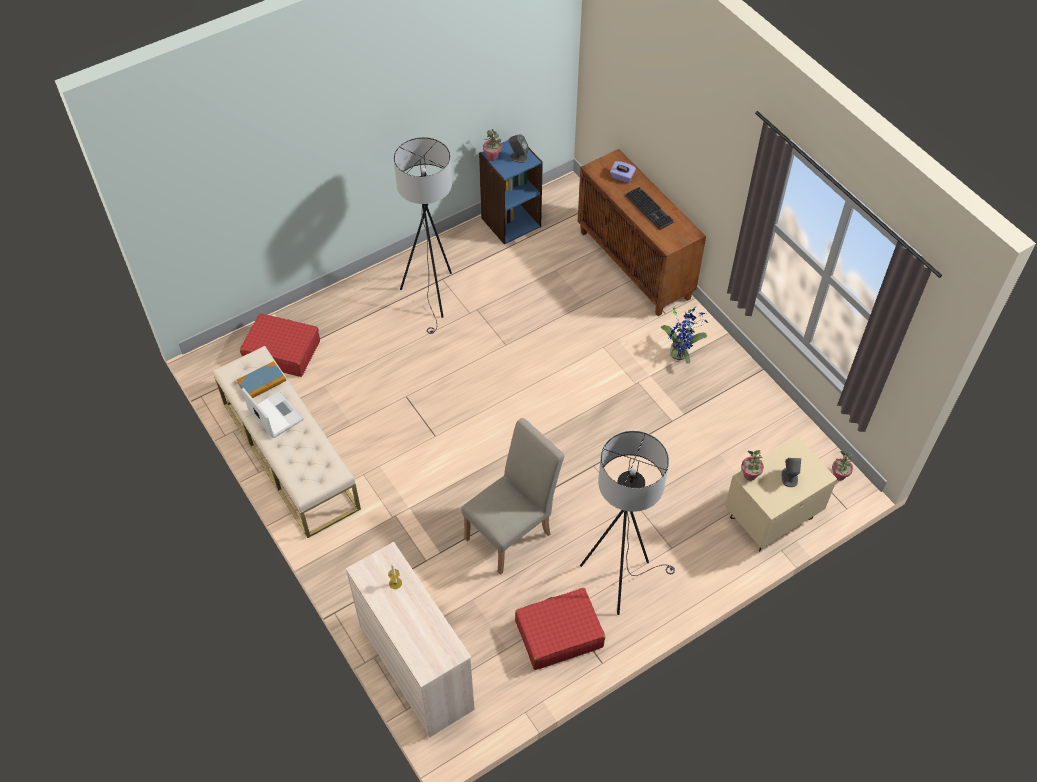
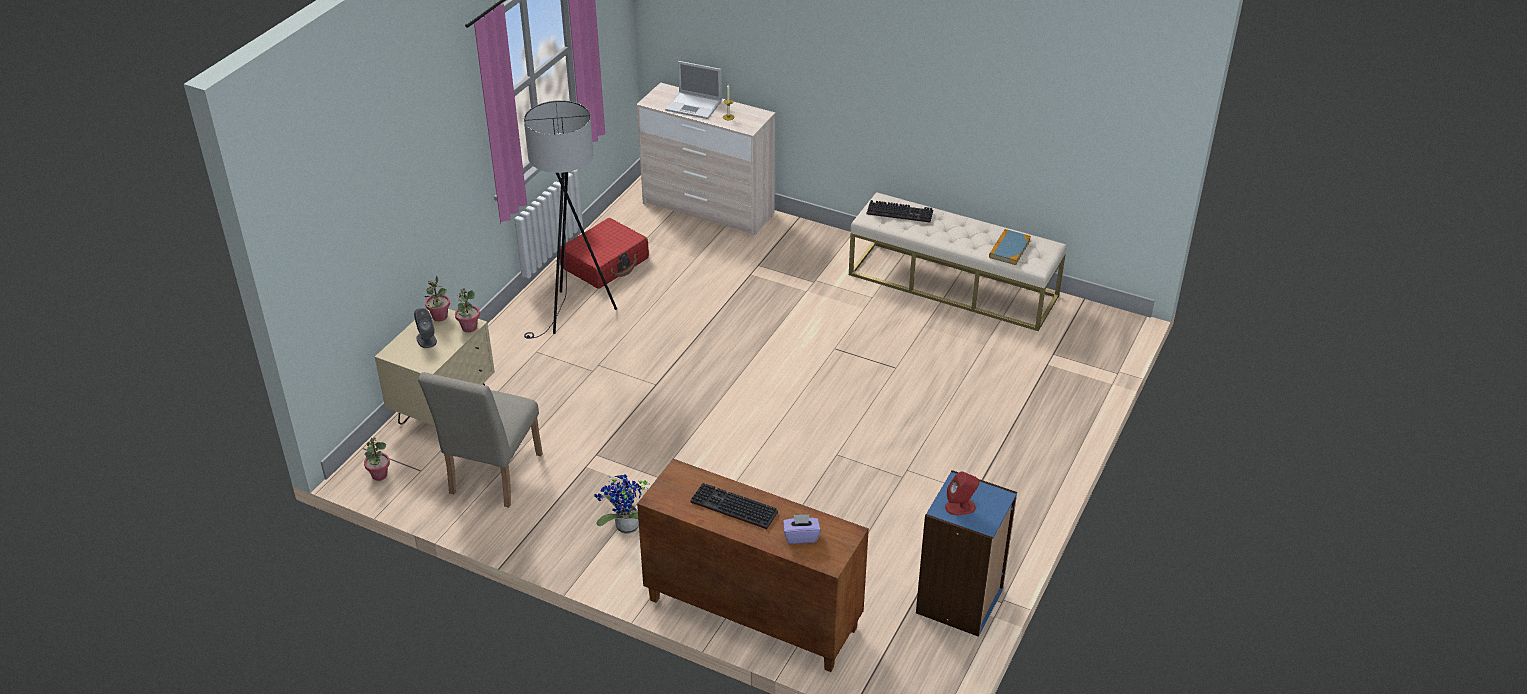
camera: 150 degrees right, 15 degrees down
red suitcase [240,314,320,377] -> none
laptop [242,388,304,438] -> laptop moved to [665,61,722,119]
grey floor lamp [394,137,452,334] -> none
beige chair [462,418,564,575] -> beige chair moved to [418,372,543,508]
potted plant [483,129,501,161] -> potted plant moved to [424,276,450,321]
grey speaker [509,134,529,163] -> red speaker [945,472,979,515]
none -> keyboard [867,200,933,223]

